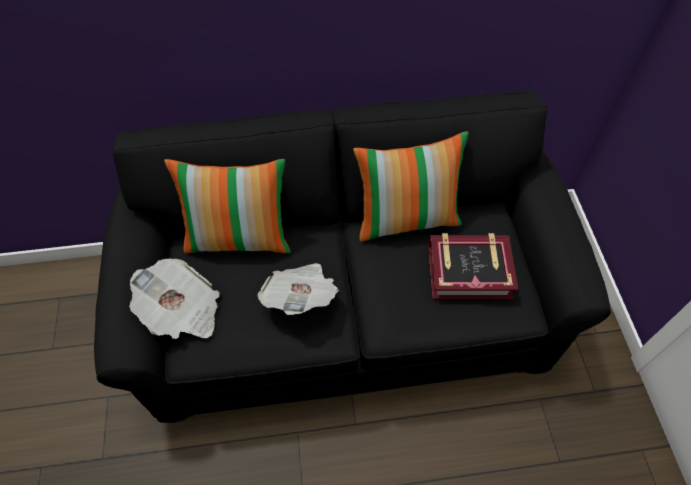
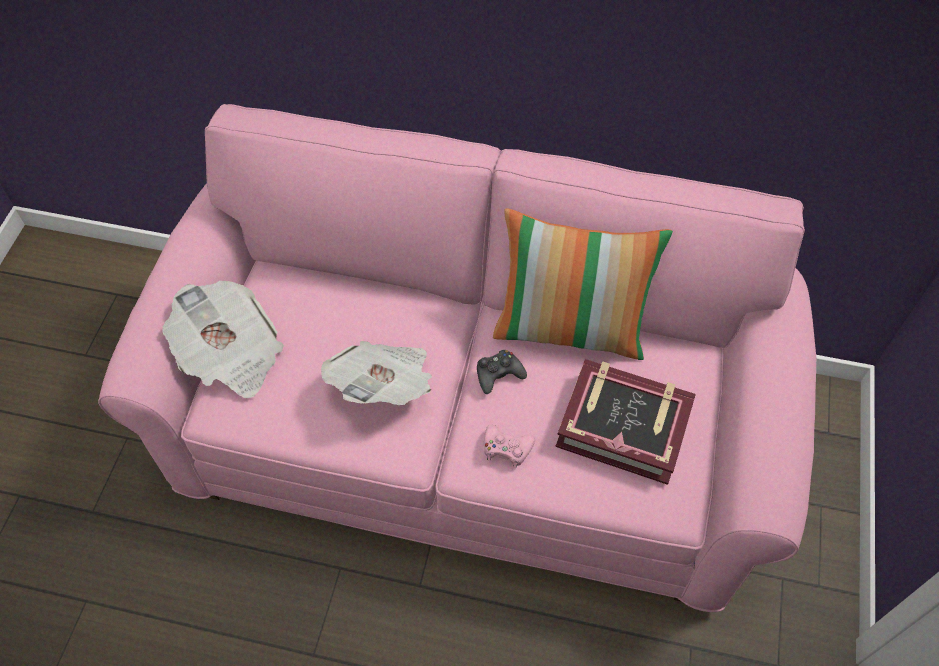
camera: 20 degrees right, 0 degrees up
black sofa [94,91,611,423] -> pink sofa [98,104,816,612]
pillow [164,159,291,253] -> none
none -> black game controller [477,350,527,394]
none -> pink game controller [484,424,535,468]

